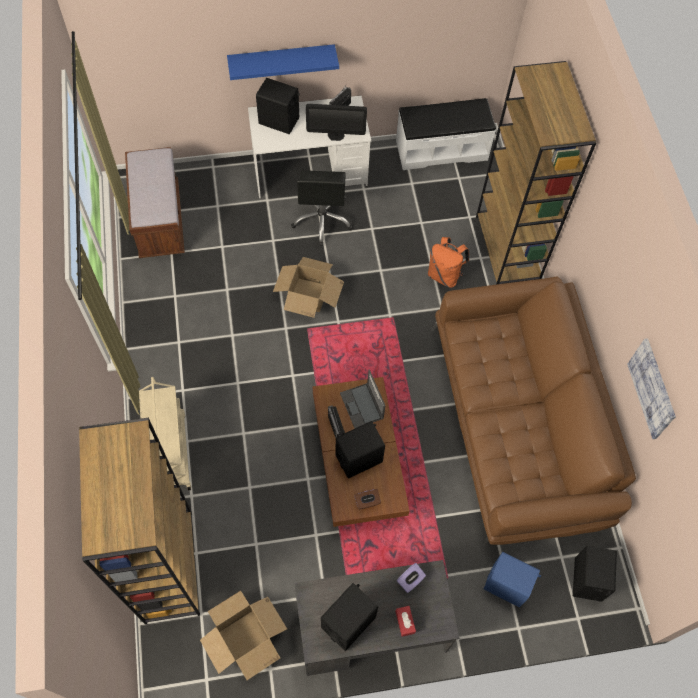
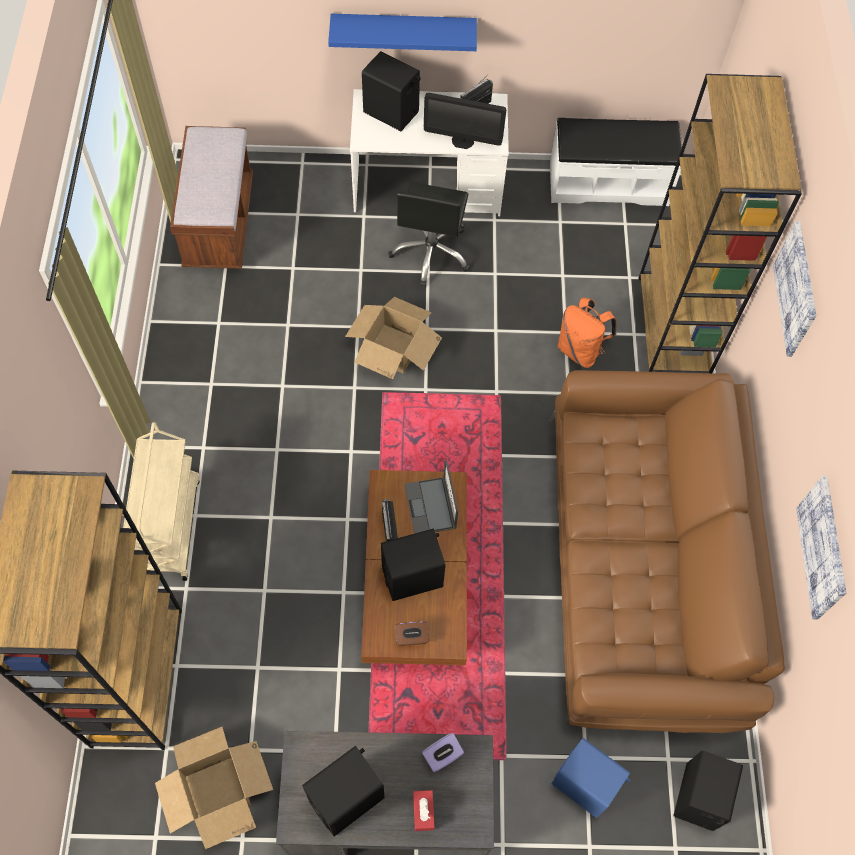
camera: 10 degrees right, 0 degrees up
none -> picture [773,221,816,357]

